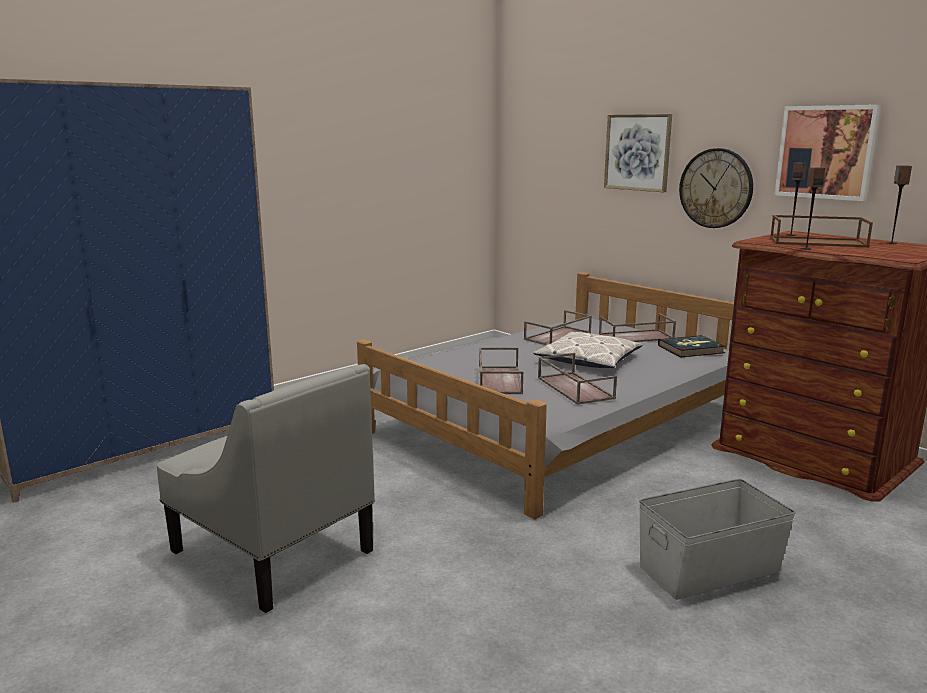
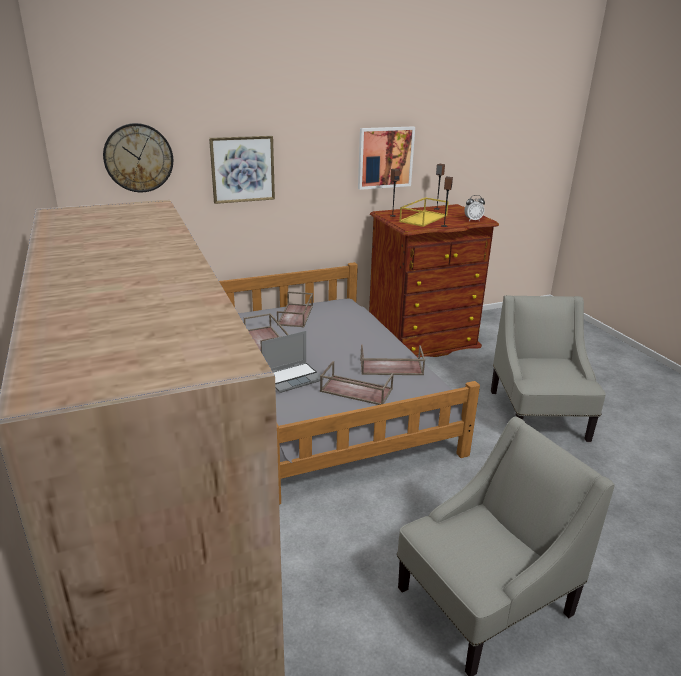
camera: 70 degrees left, 10 degrees up
pillow [533,331,643,368] -> none
grey storage box [639,479,796,600] -> grey armchair [491,295,606,442]
book [658,335,726,358] -> none
wall clock [679,148,753,228] -> wall clock moved to [103,123,173,192]
brown tray [770,215,873,247] -> yellow tray [399,197,449,227]
none -> laptop [261,331,324,393]
none -> alarm clock [464,195,485,221]

